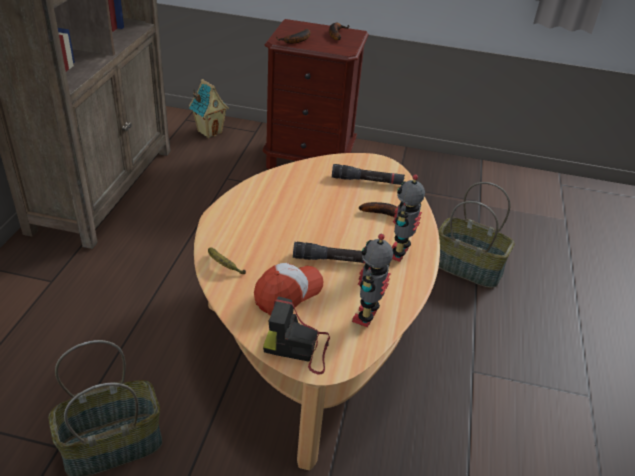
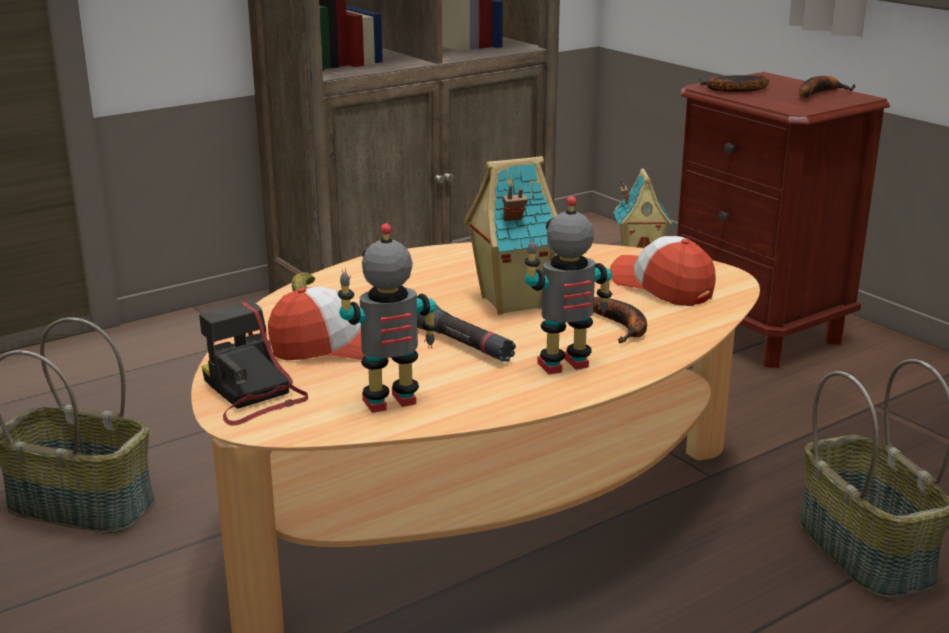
camera: 45 degrees right, 15 degrees down
black flashlight [332,164,405,185] -> cap [610,236,716,306]
none -> toy house [464,156,557,315]

